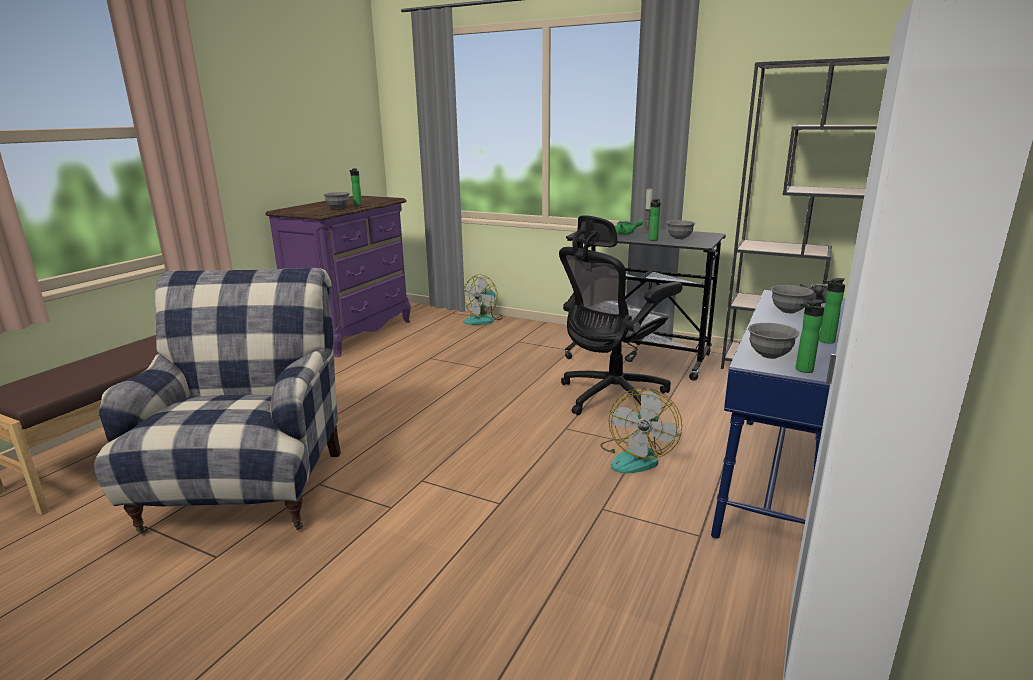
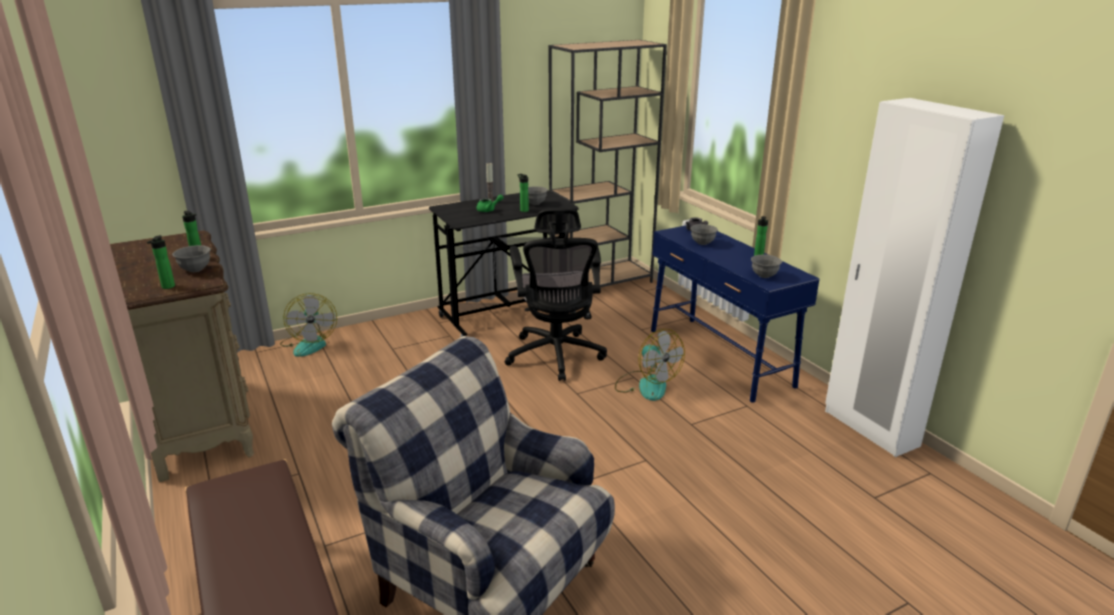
camera: 55 degrees left, 5 degrees up
purple dresser [266,196,411,357] -> beige dresser [110,231,254,482]
bottle [796,300,824,373] -> bottle moved to [147,235,175,289]

